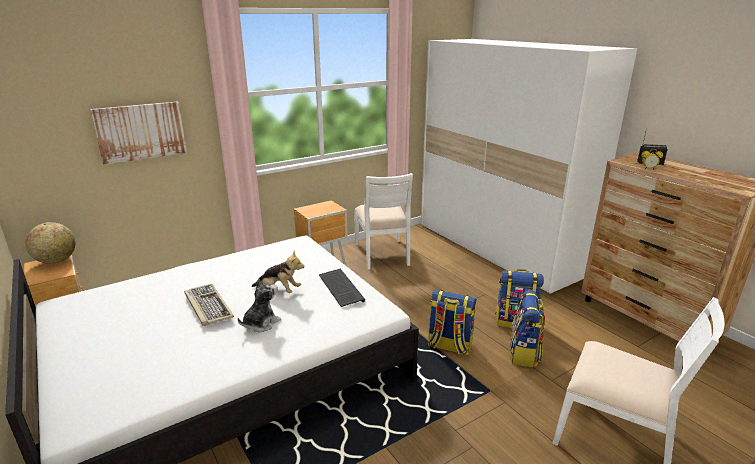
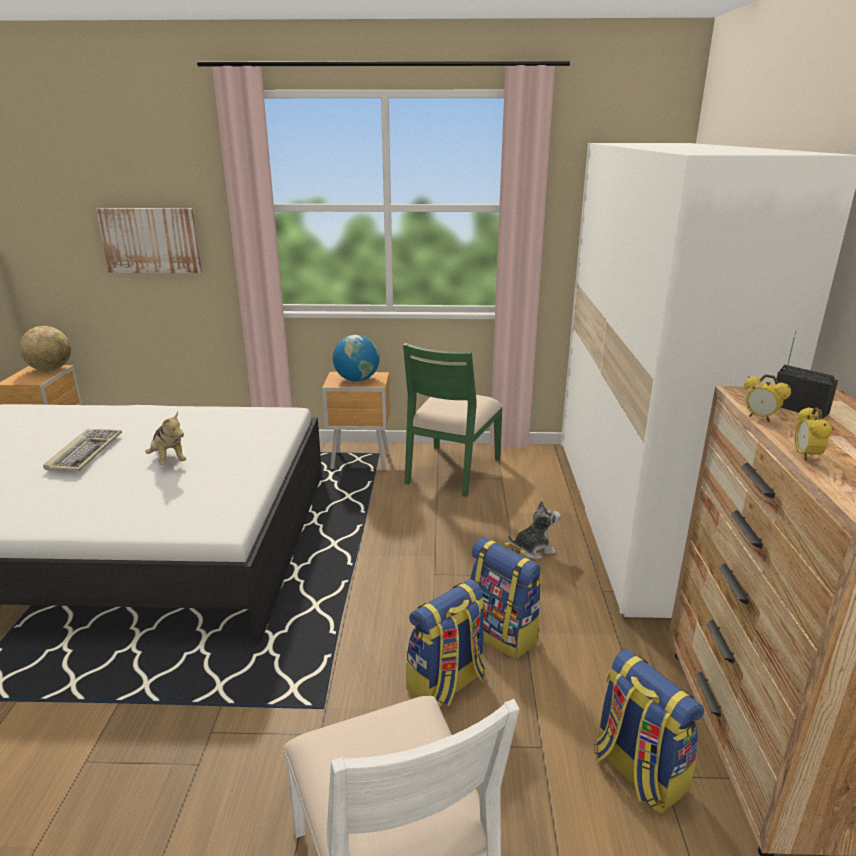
camera: 35 degrees right, 0 degrees up
plush toy [238,279,281,332] -> plush toy moved to [508,500,561,559]
keyboard [319,269,365,307] -> none
white chair [354,173,413,270] -> green chair [403,343,503,497]
backpack [428,290,477,356] -> backpack moved to [594,649,704,813]
none -> globe [333,335,380,382]
none -> alarm clock [795,407,832,461]

